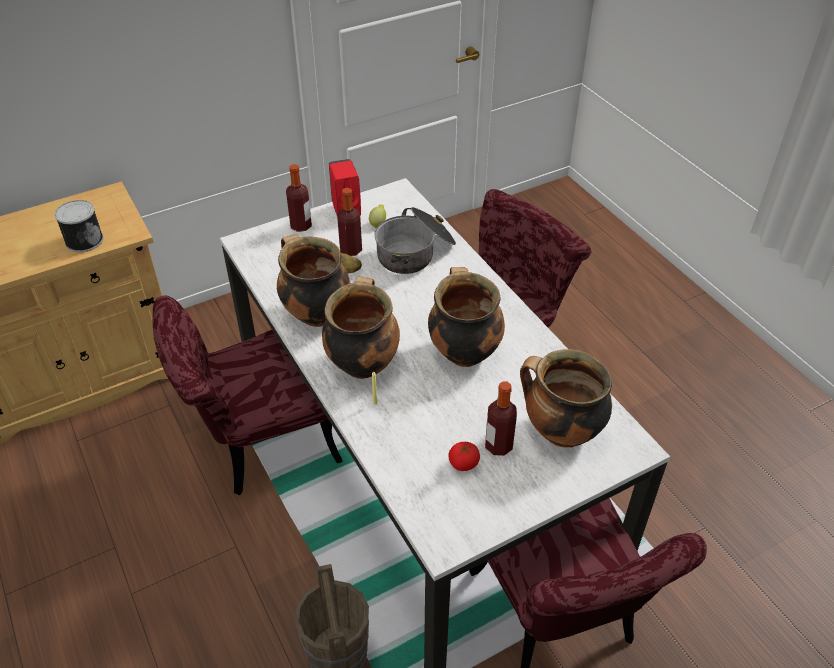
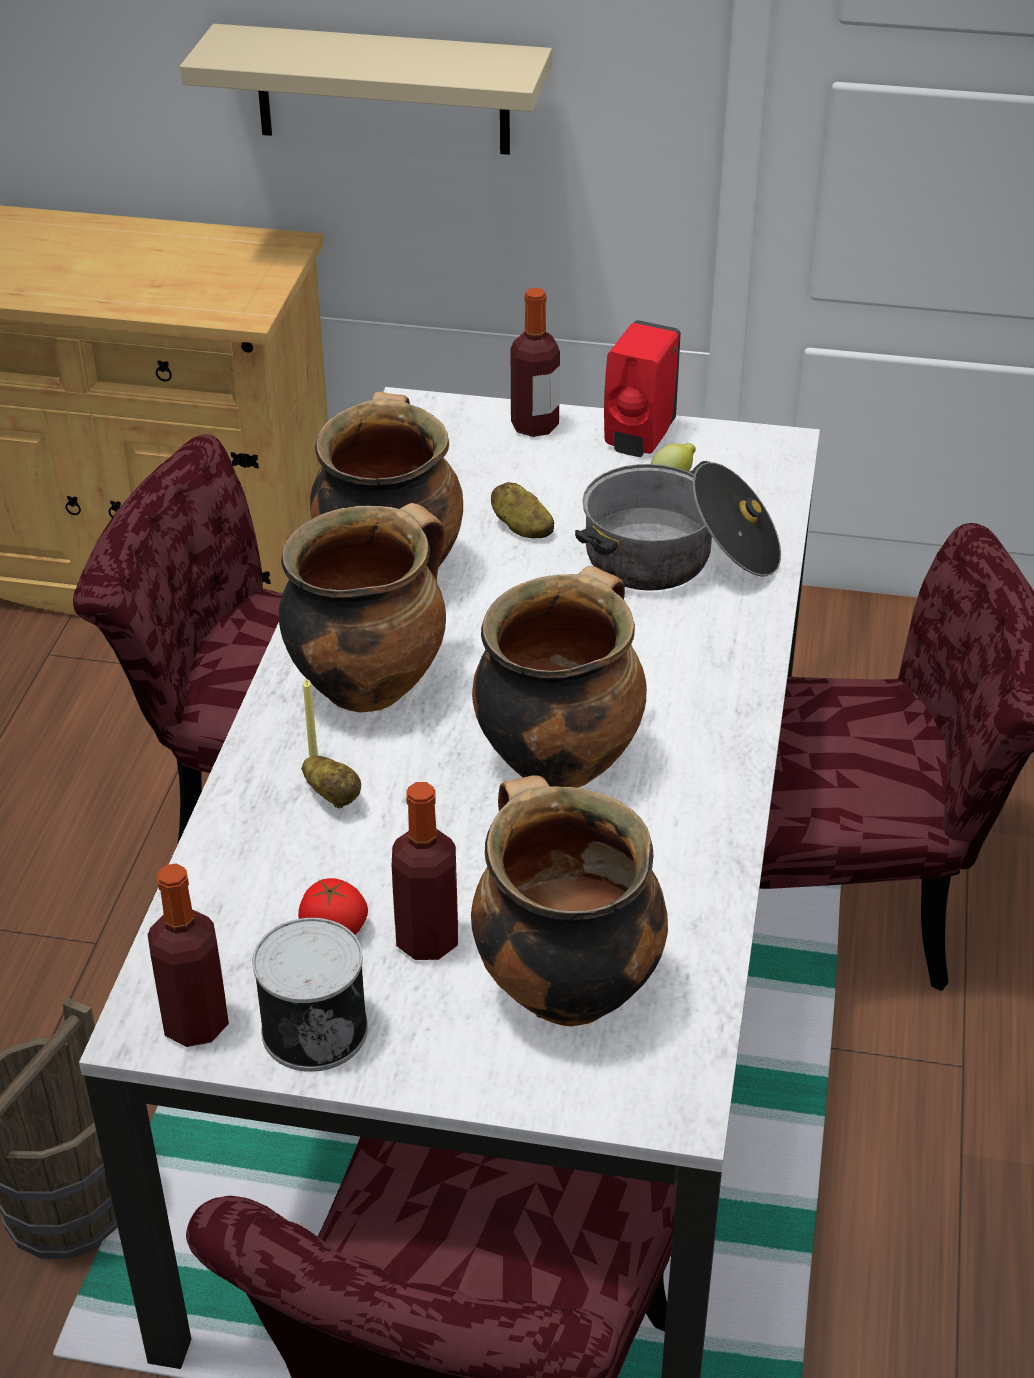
camera: 40 degrees right, 5 degrees down
can [55,200,103,253] -> can moved to [252,918,368,1072]
bottle [337,188,362,256] -> bottle moved to [148,863,229,1047]
none -> beige shelf [180,24,552,155]
none -> potato [301,756,361,809]

